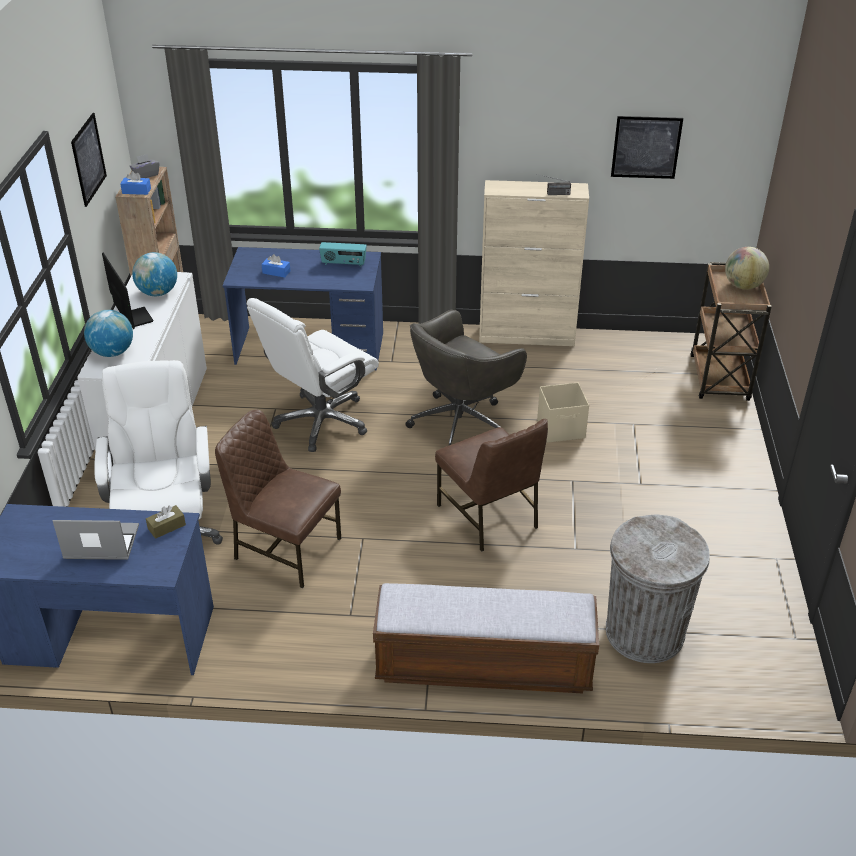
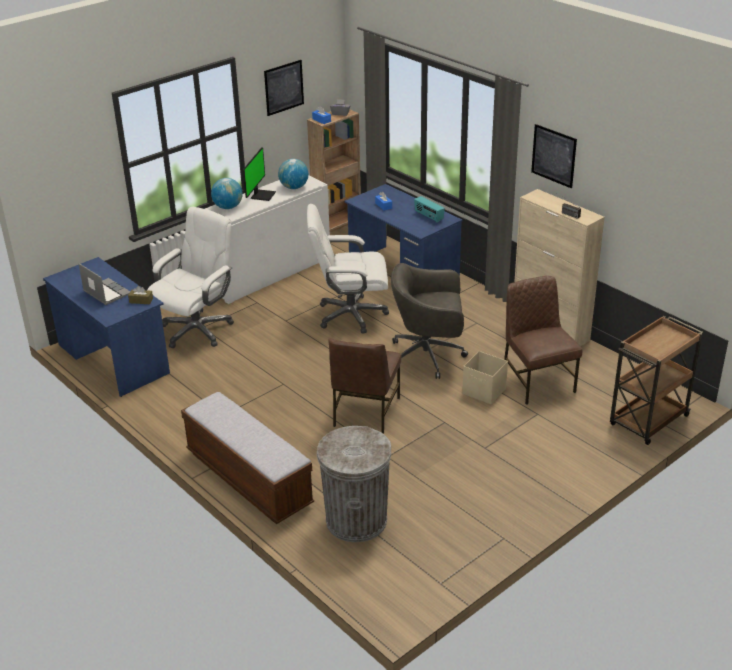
camera: 45 degrees right, 5 degrees down
brown chair [215,409,341,588] -> brown chair moved to [504,275,582,405]
picture [611,116,683,179] -> picture moved to [531,124,577,188]
globe [725,247,769,290] -> none

